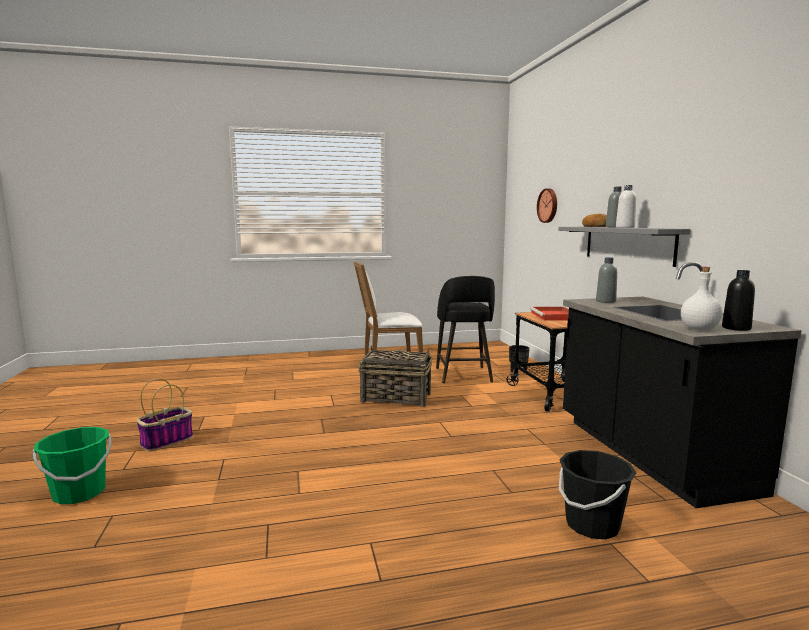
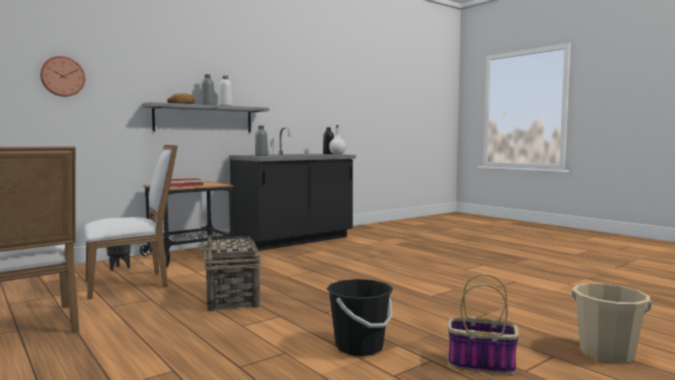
camera: 115 degrees left, 5 degrees down
green bucket [33,427,112,504] -> beige bucket [572,283,652,363]
black stool [436,276,495,383] -> white chair [84,145,178,300]
black bucket [559,450,636,539] -> black bucket moved to [327,279,393,356]

